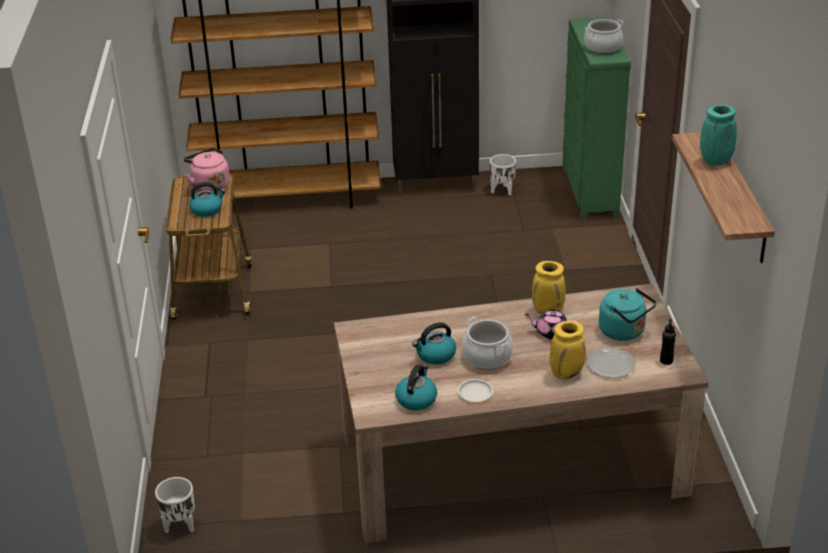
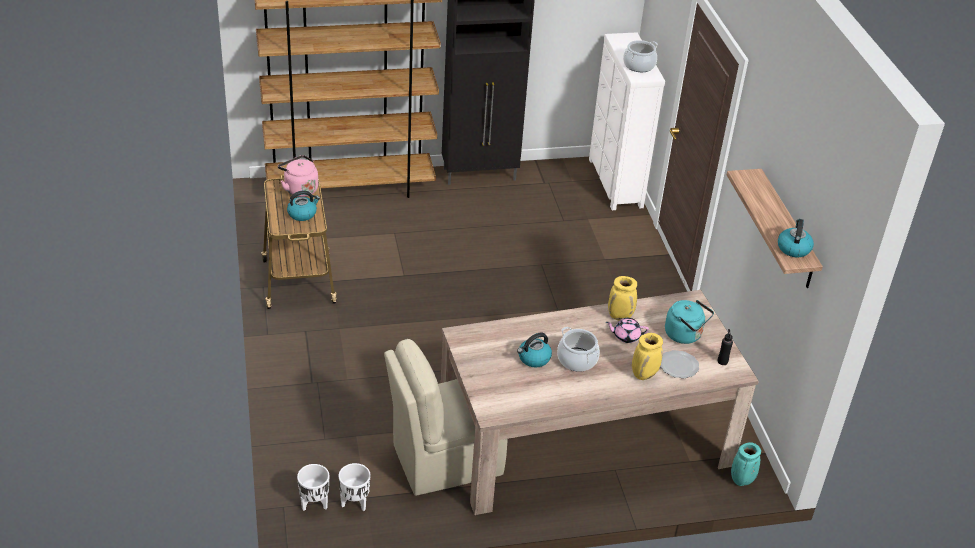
camera: 10 degrees left, 5 degrees up
kettle [395,365,437,410] -> kettle moved to [778,219,814,257]
white plate [458,379,493,402] -> none
white planter [490,154,516,196] -> white planter moved to [339,463,371,511]
green dresser [562,17,631,220] -> white dresser [589,32,665,210]
turquoise vase [700,105,737,166] -> turquoise vase moved to [731,442,761,486]
none -> beige chair [384,339,508,496]

